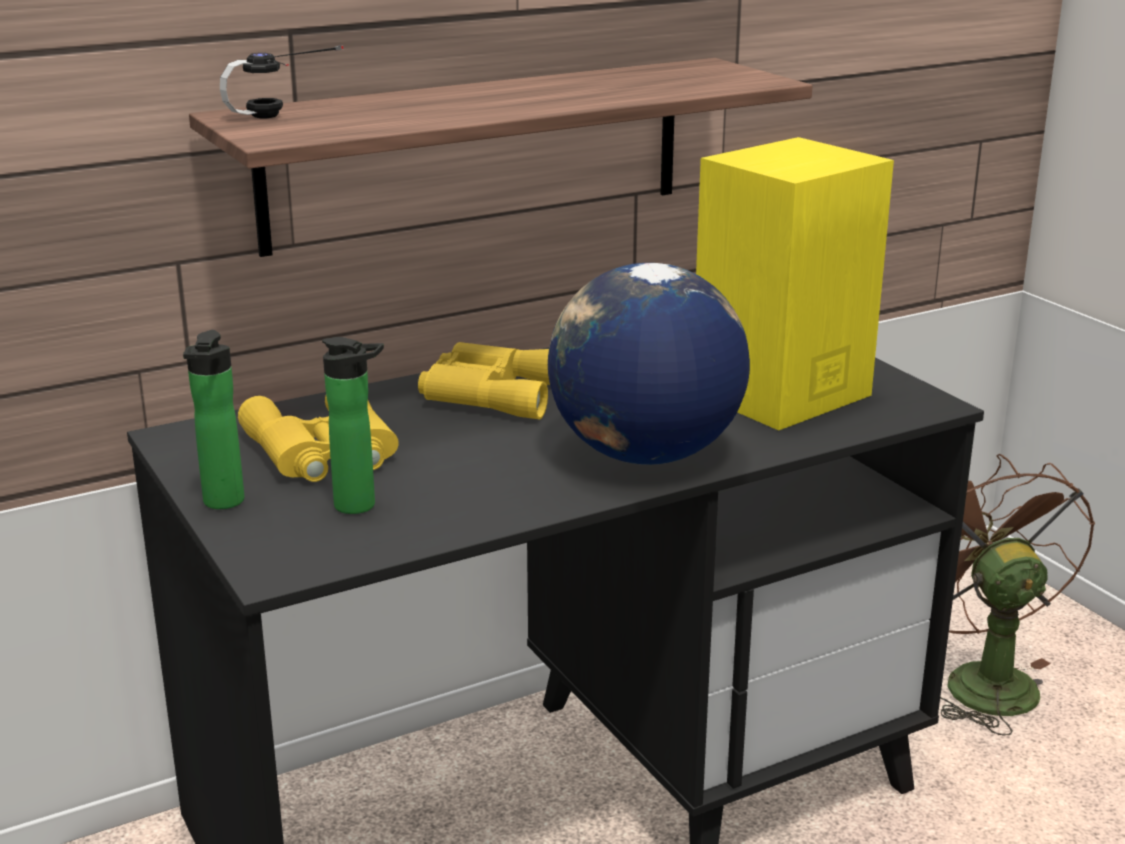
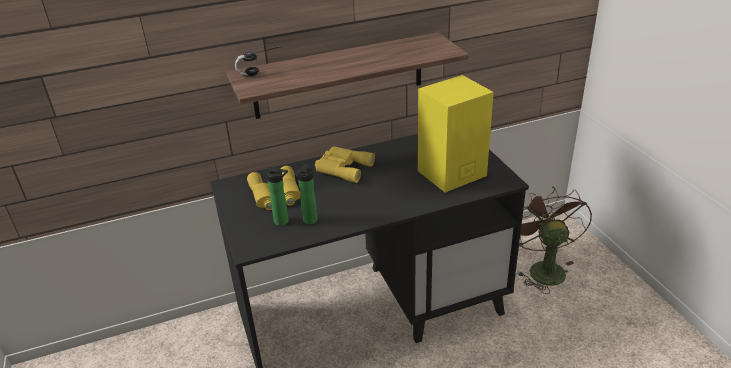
camera: 10 degrees right, 10 degrees up
bottle [183,330,244,509] -> bottle moved to [296,164,318,225]
globe [548,263,750,465] -> none

